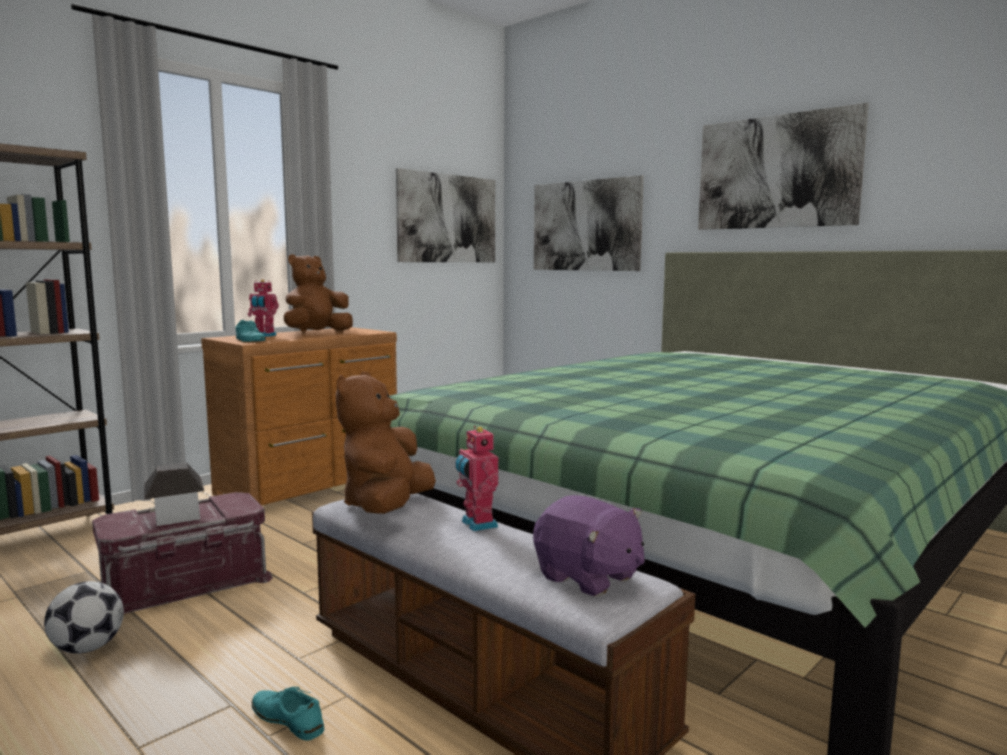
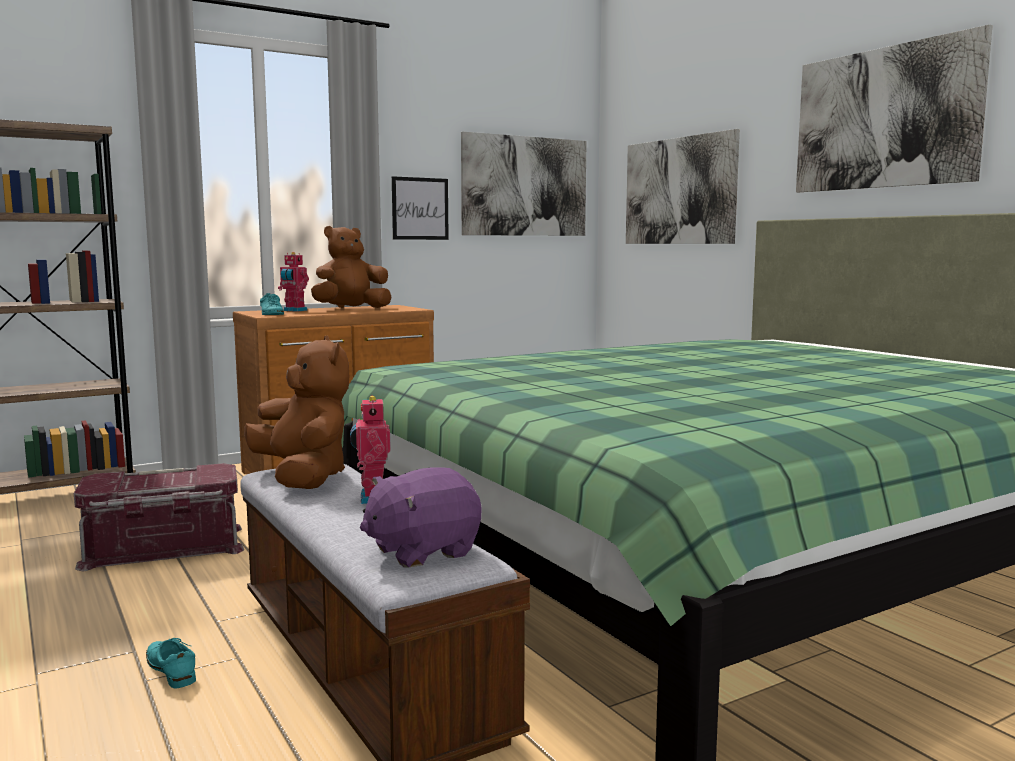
camera: 15 degrees right, 0 degrees up
football [44,581,124,654] -> none
toy house [144,462,204,526] -> none
brown plush toy [336,372,436,514] -> brown plush toy turned 120 degrees clockwise [244,335,349,489]
purple plush toy [533,495,645,596] -> purple plush toy turned 90 degrees clockwise [360,467,481,568]
none -> picture [392,176,449,240]

